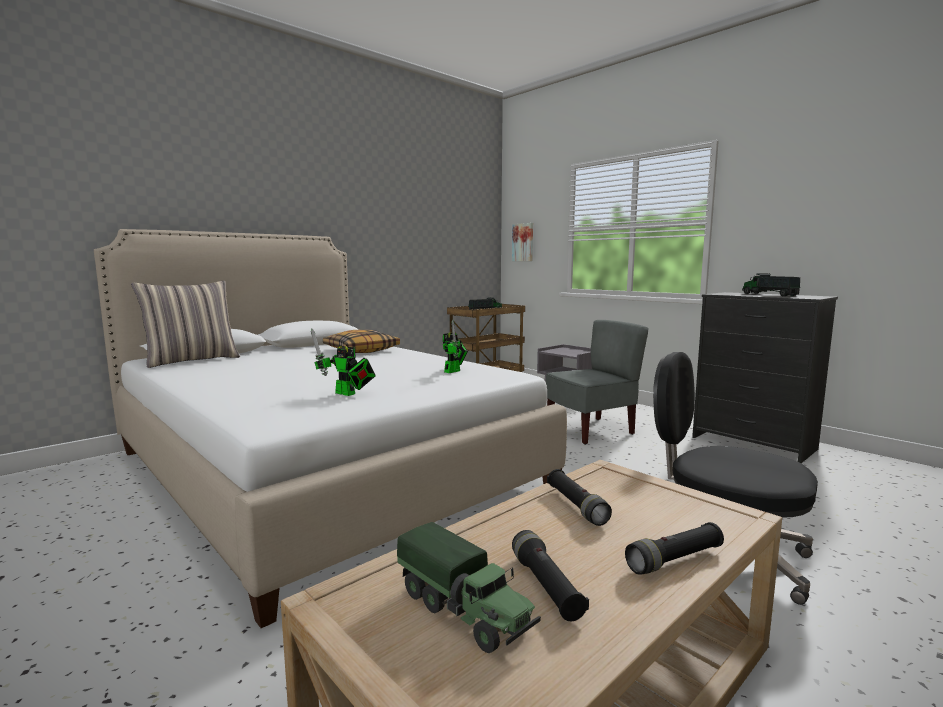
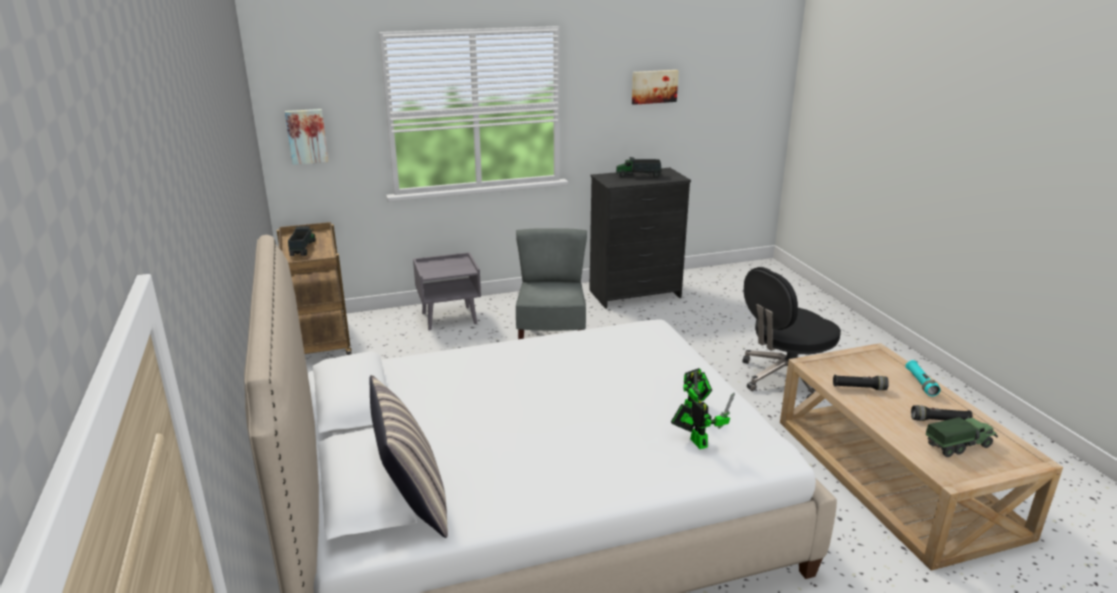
camera: 65 degrees left, 15 degrees up
pillow [323,330,400,353] -> none
toy robot [443,320,468,373] -> toy robot moved to [671,392,735,449]
black flashlight [625,522,724,575] -> turquoise flashlight [905,360,940,396]
none -> picture [632,70,679,105]

